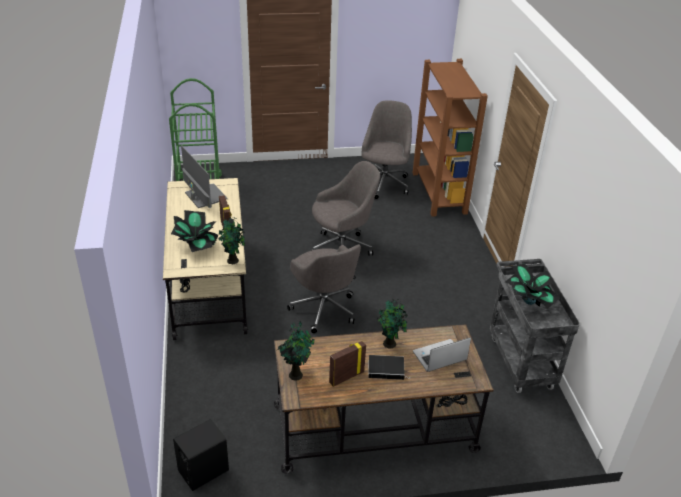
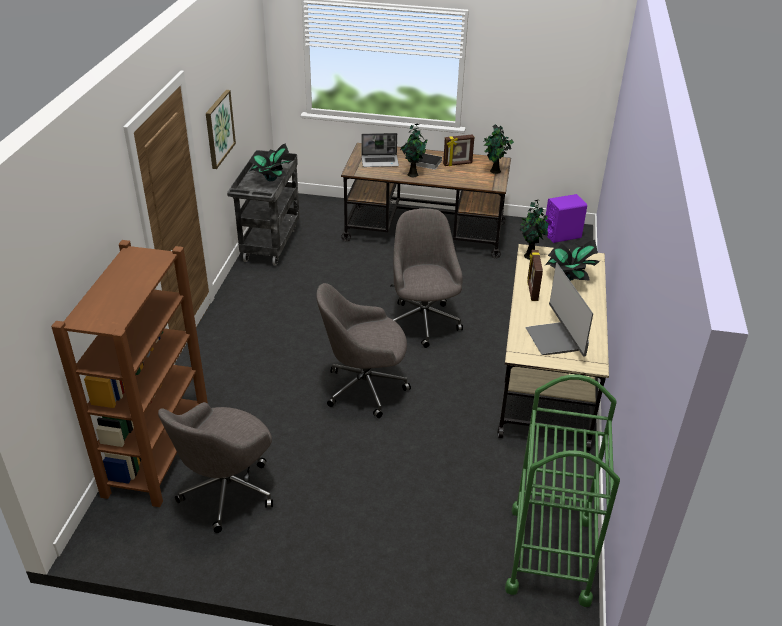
camera: 160 degrees left, 0 degrees up
black speaker [173,419,229,491] -> purple speaker [545,194,587,243]
none -> picture [206,90,236,169]

